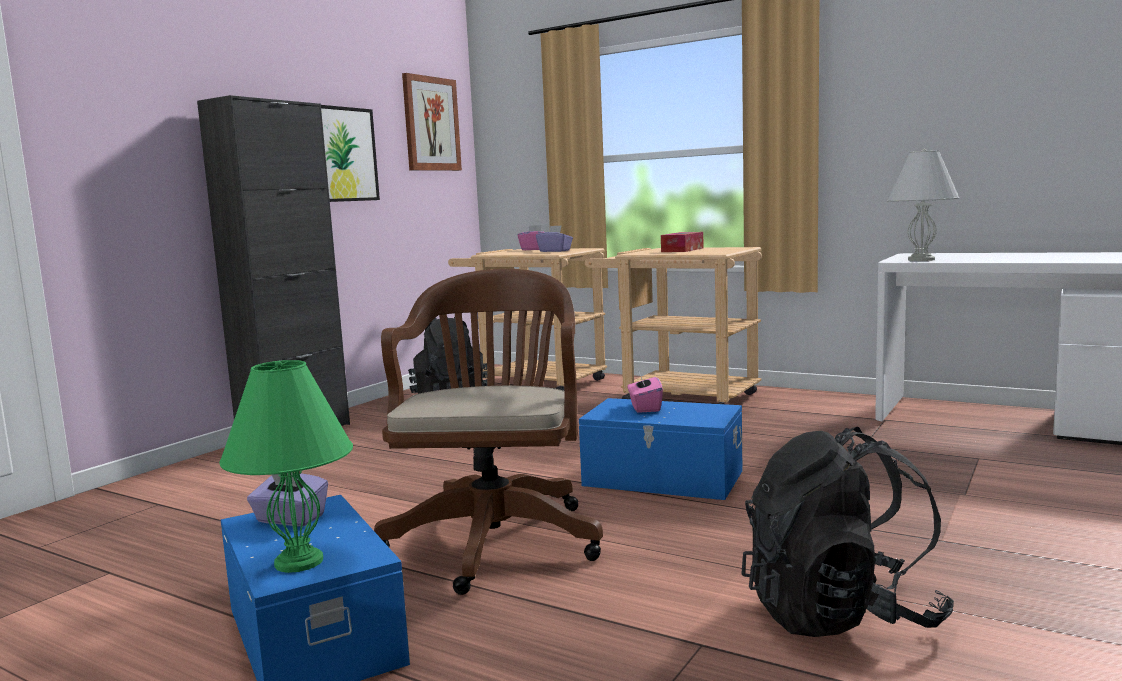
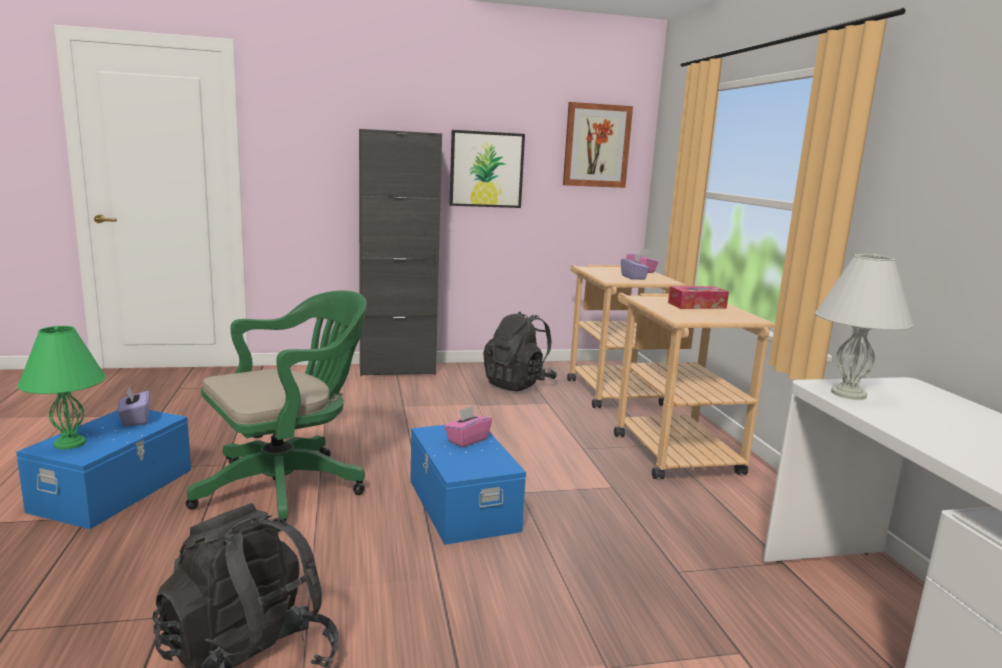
camera: 45 degrees right, 5 degrees up
brown office chair [374,269,603,595] -> green office chair [186,290,367,532]

